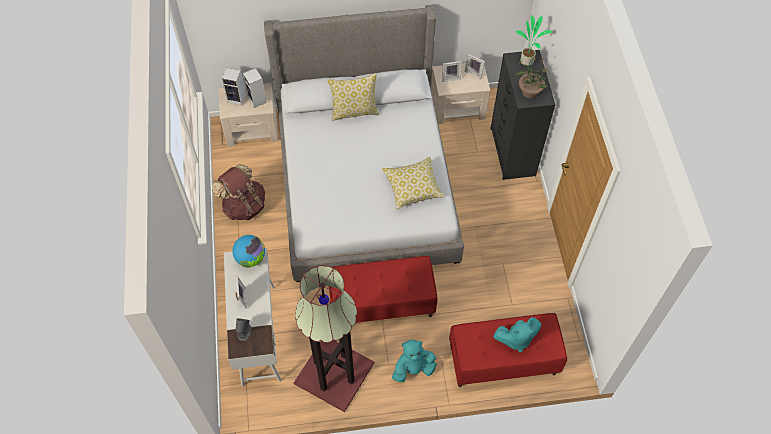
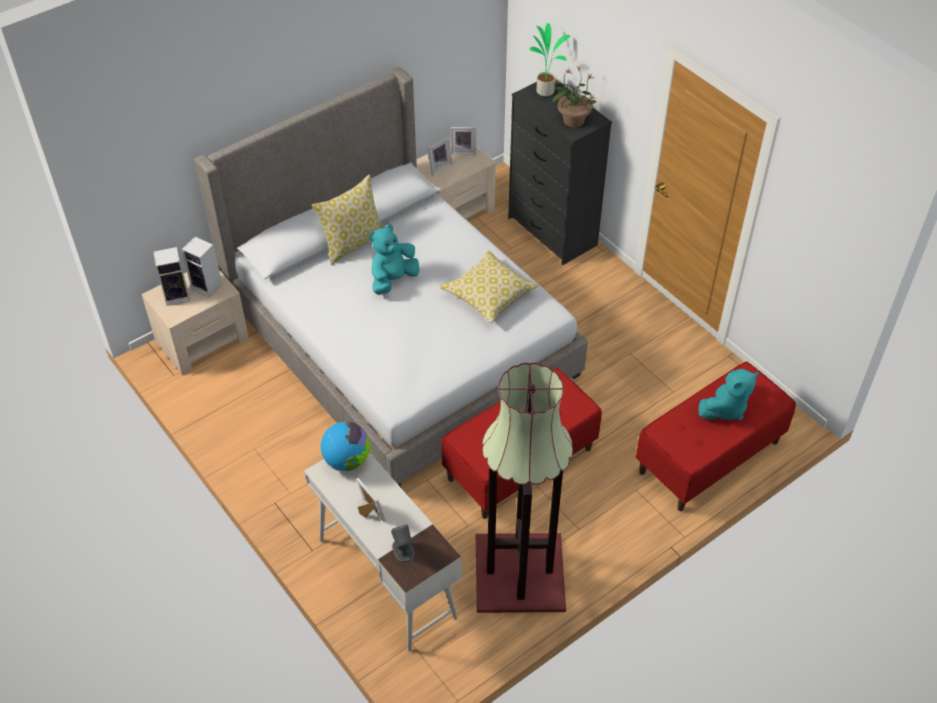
camera: 30 degrees left, 10 degrees down
brown backpack [212,164,265,220] -> none
turquoise plush toy [392,340,437,382] -> turquoise plush toy moved to [369,224,419,295]

